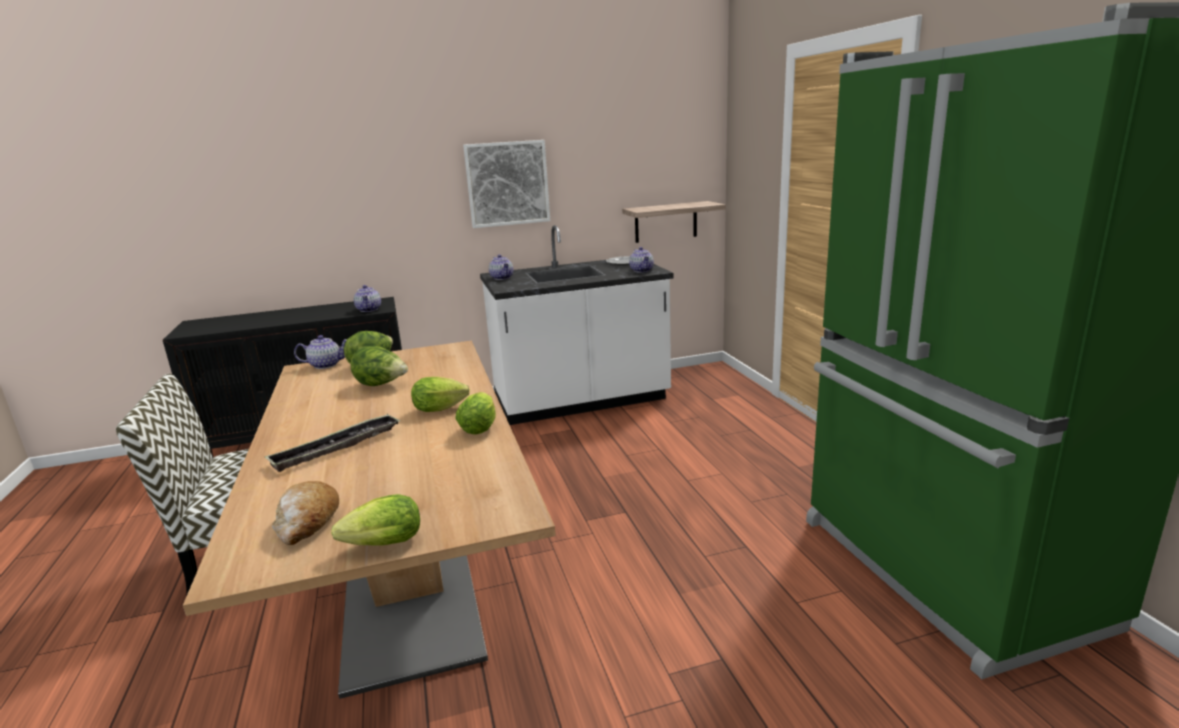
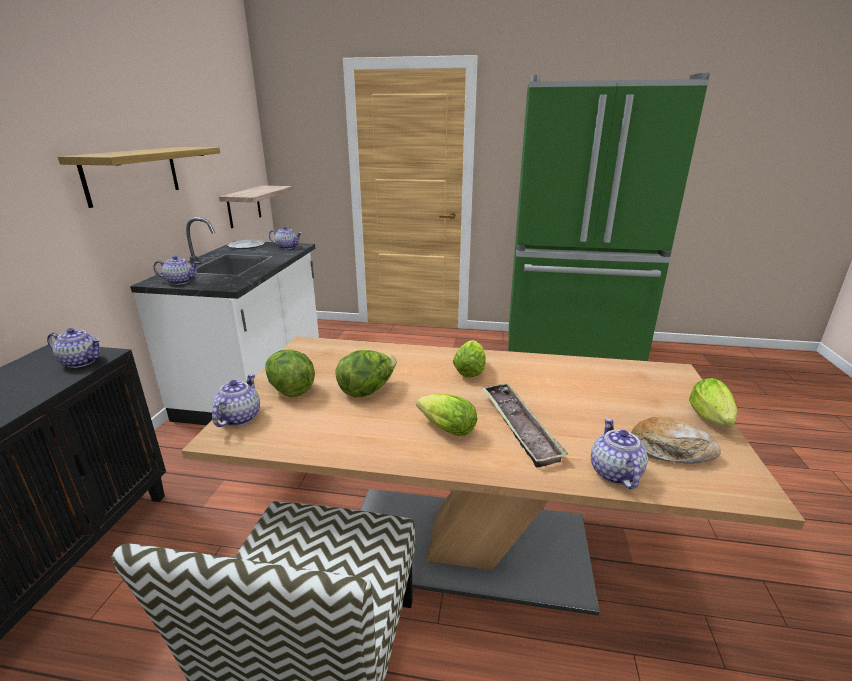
camera: 65 degrees left, 5 degrees up
lettuce [455,392,496,434] -> lettuce moved to [416,394,477,436]
picture [463,140,550,228] -> shelf [58,147,220,208]
none -> teapot [591,418,648,489]

